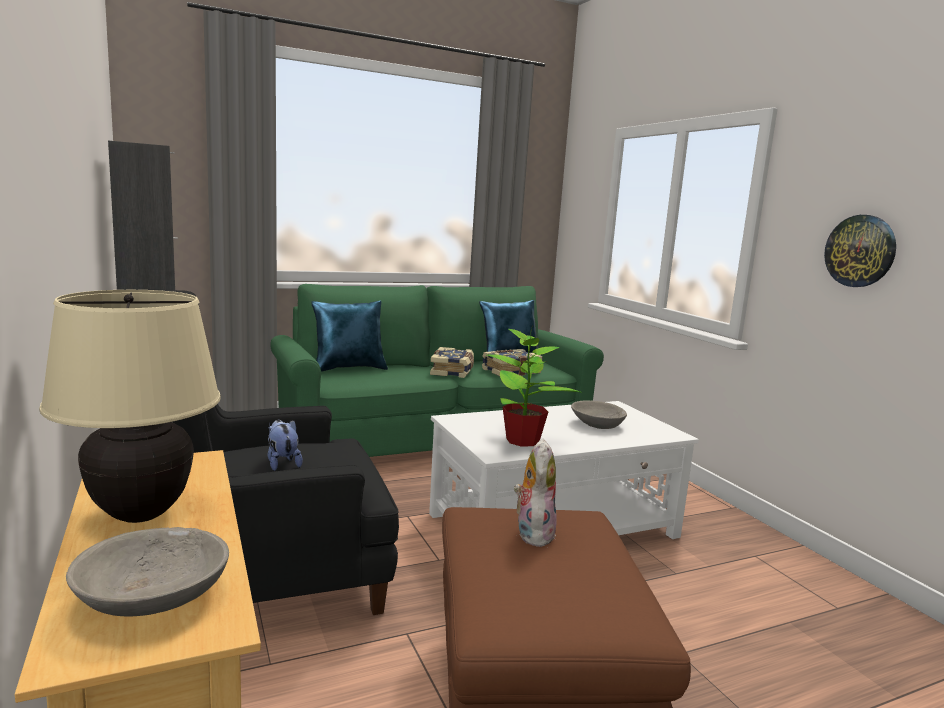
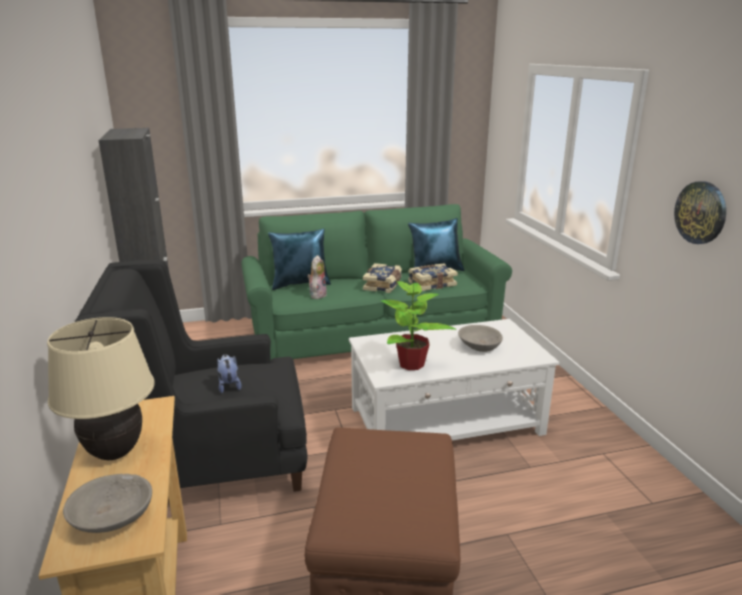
camera: 10 degrees right, 10 degrees up
plush toy [514,438,557,547] -> plush toy moved to [307,255,327,299]

